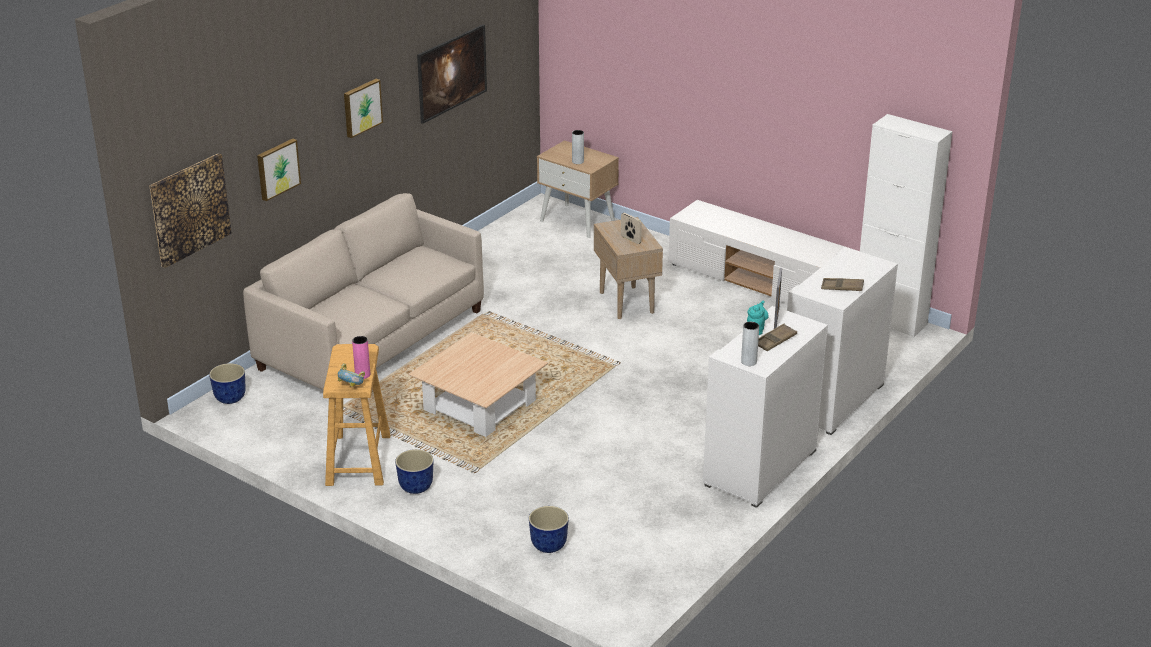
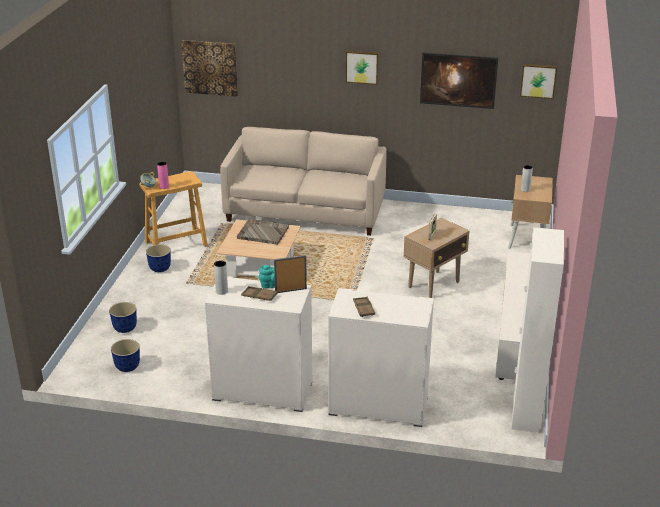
camera: 65 degrees right, 0 degrees up
planter [209,363,246,404] -> planter moved to [111,339,140,372]
picture [257,138,301,201] -> picture moved to [520,64,557,99]
none -> grey tray [237,219,289,245]

